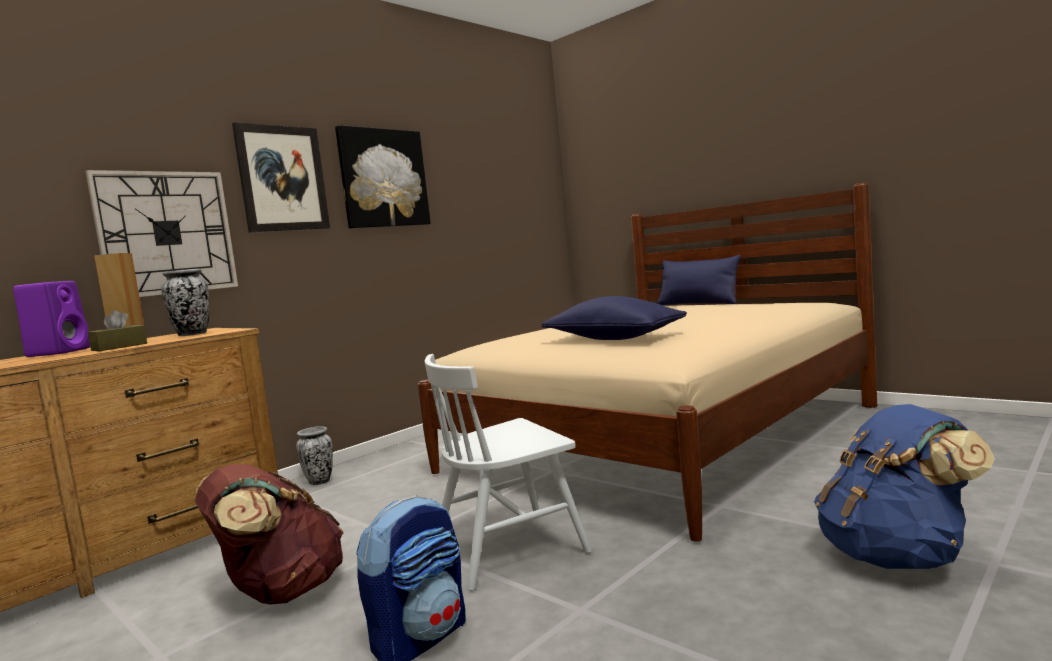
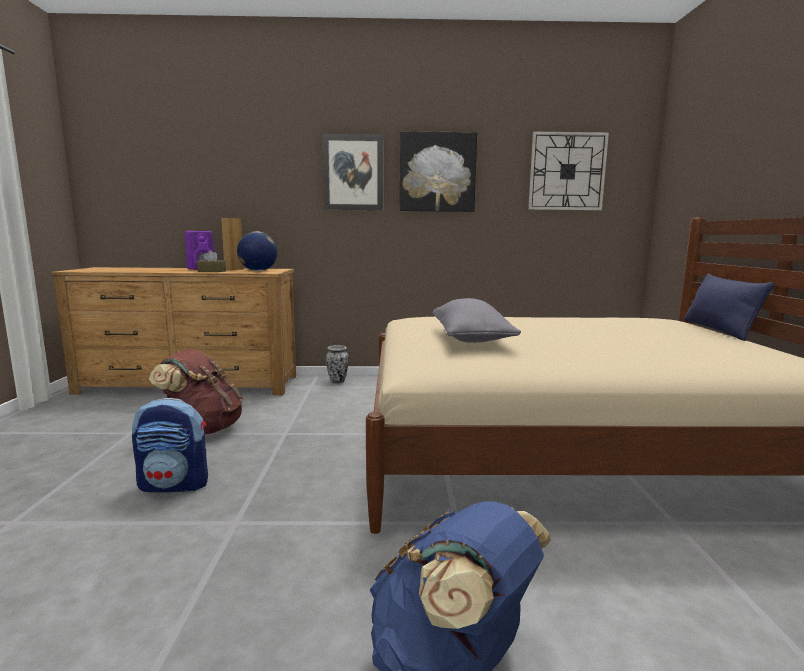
camera: 45 degrees right, 5 degrees up
wall clock [85,170,238,297] -> wall clock moved to [528,132,609,210]
vase [161,269,209,336] -> globe [237,231,278,271]
white chair [425,354,592,591] -> none
blue pillow [541,296,687,340] -> grey pillow [433,298,521,343]

